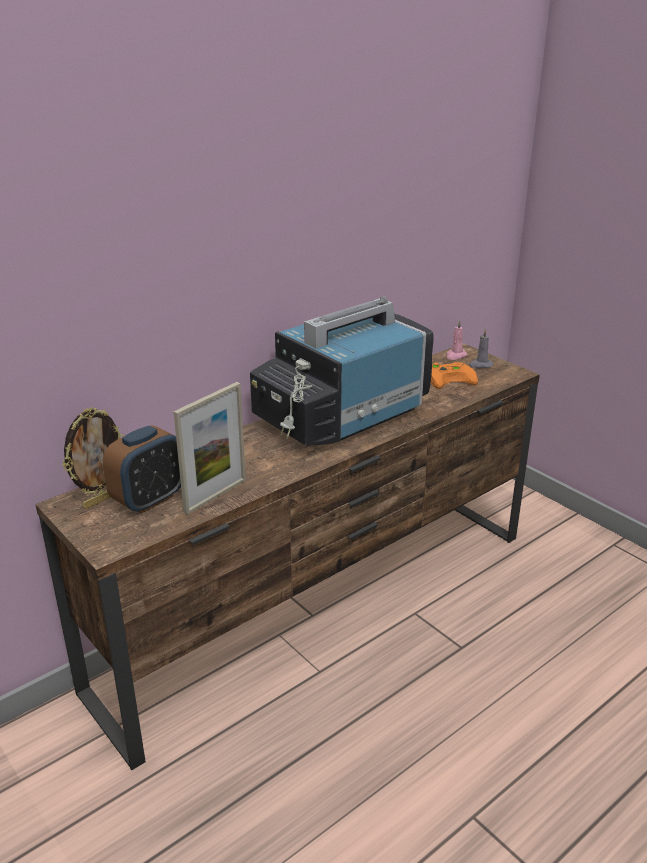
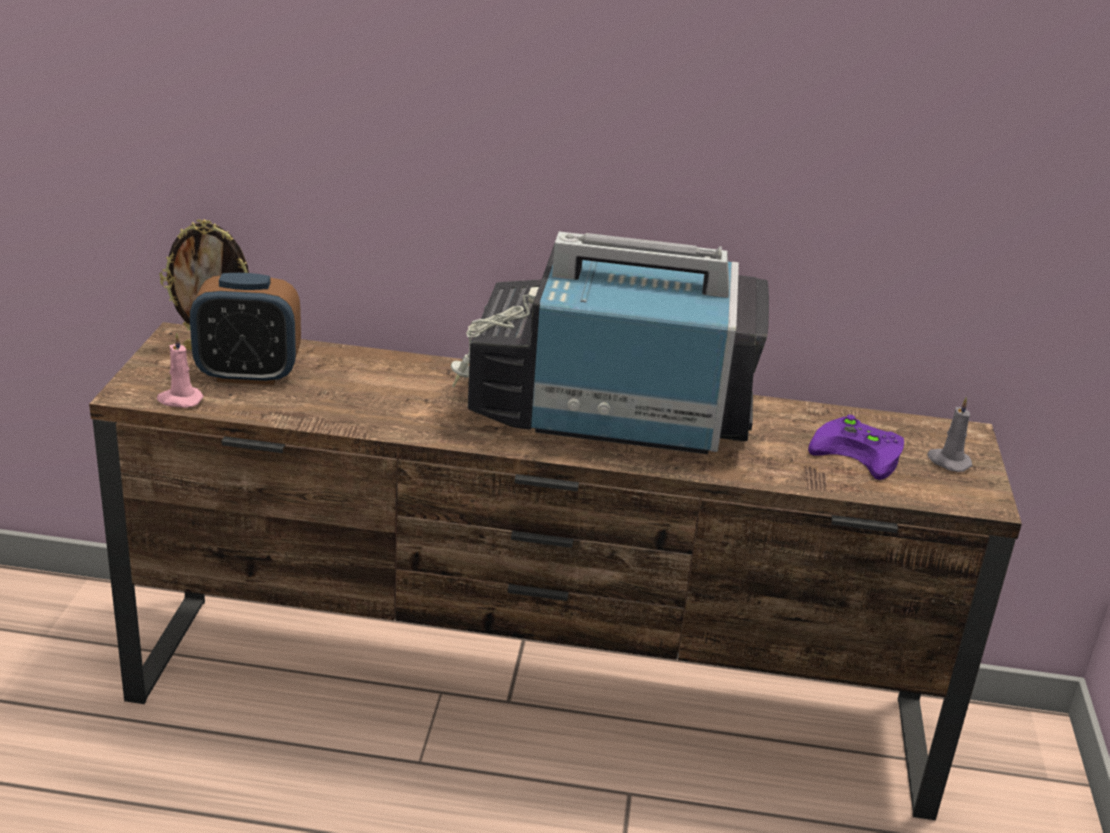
camera: 45 degrees right, 0 degrees up
picture frame [173,382,246,515] -> none
orange game controller [431,362,478,389] -> purple game controller [808,415,904,480]
pink candle [446,320,468,360] -> pink candle moved to [157,333,204,408]

